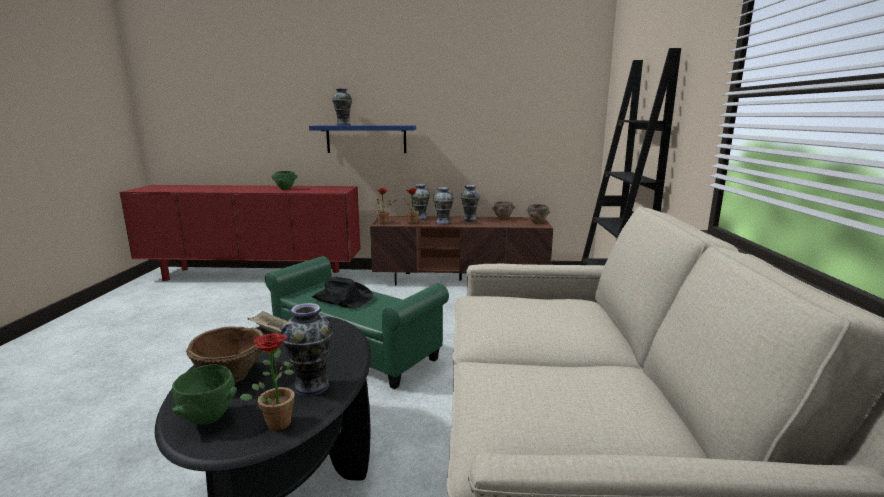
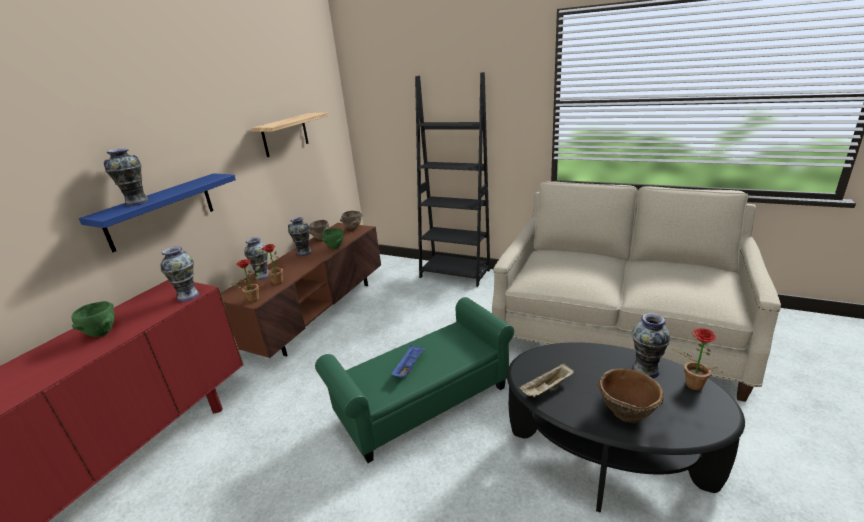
camera: 65 degrees left, 10 degrees up
green bowl [172,364,237,425] -> green bowl moved to [322,228,344,249]
black hat [312,277,373,309] -> blue tray [391,345,425,378]
vase [433,187,454,225] -> vase moved to [161,246,200,302]
none -> shelf [251,113,328,157]

